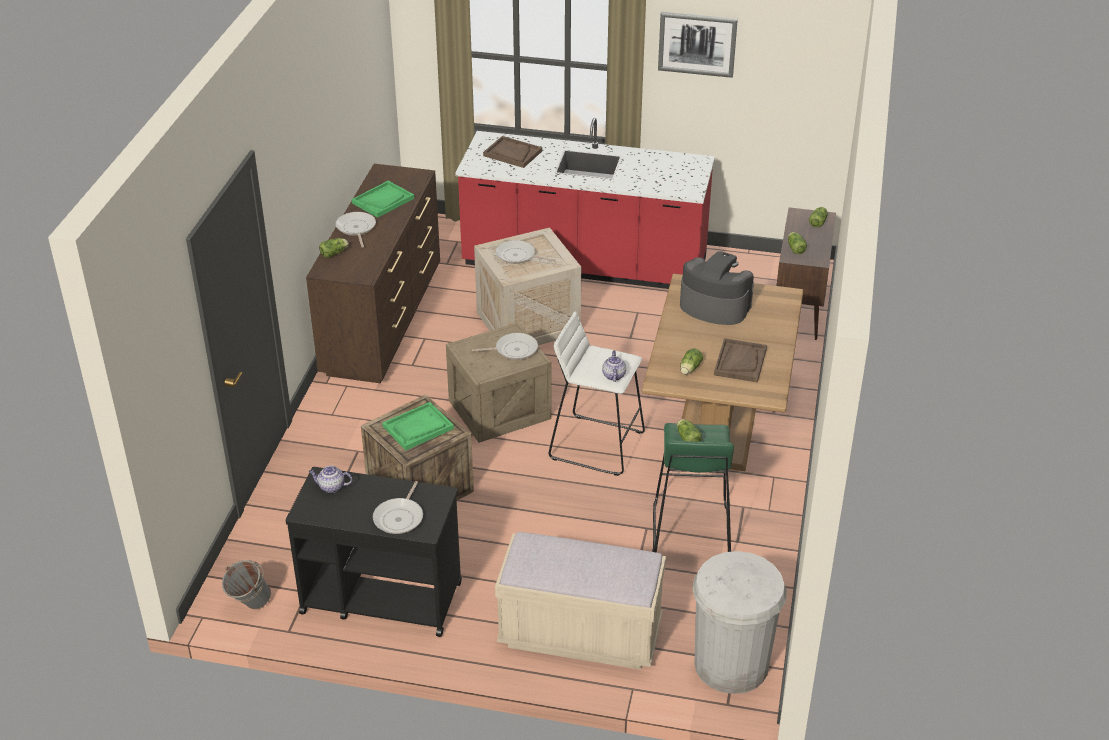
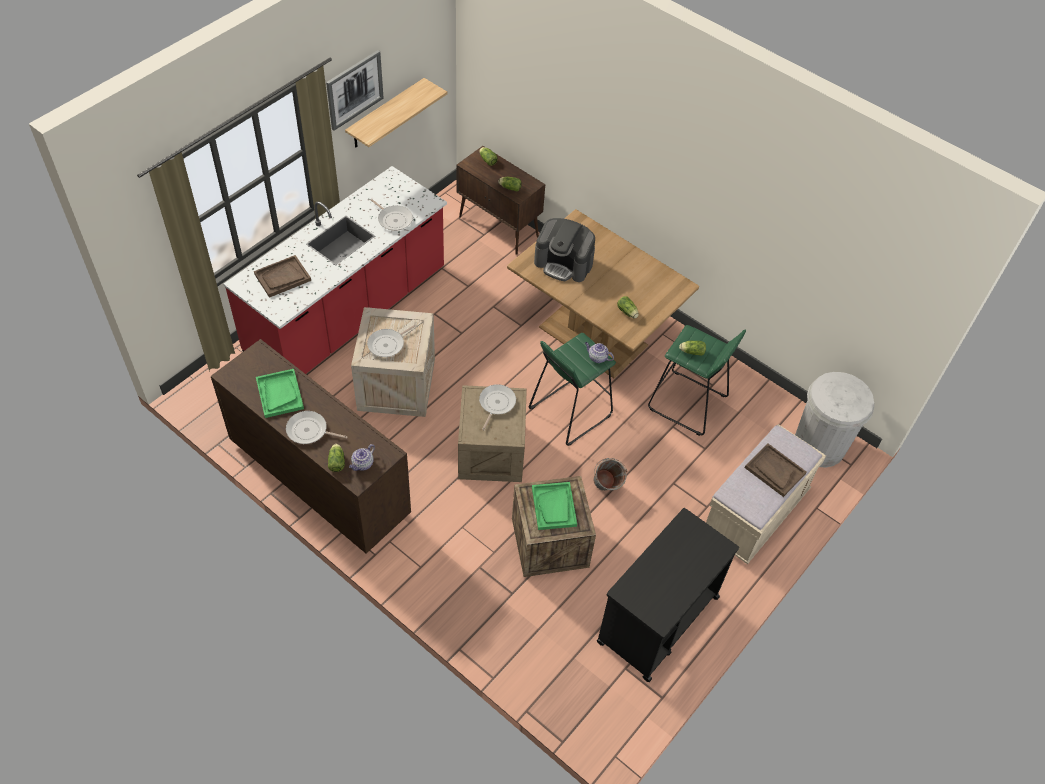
camera: 65 degrees left, 15 degrees up
grey bucket [222,560,271,609] -> grey bucket moved to [593,458,627,491]
teapot [309,466,352,493] -> teapot moved to [349,444,375,471]
frying pan [373,481,423,534] -> frying pan moved to [371,199,413,231]
white stool [549,312,645,476] -> green stool [529,333,616,446]
coffee machine [680,251,754,325] -> coffee machine turned 120 degrees counterclockwise [534,218,595,282]
brown tray [714,338,767,383] -> brown tray moved to [745,444,806,497]
none -> shelf [345,78,448,147]

